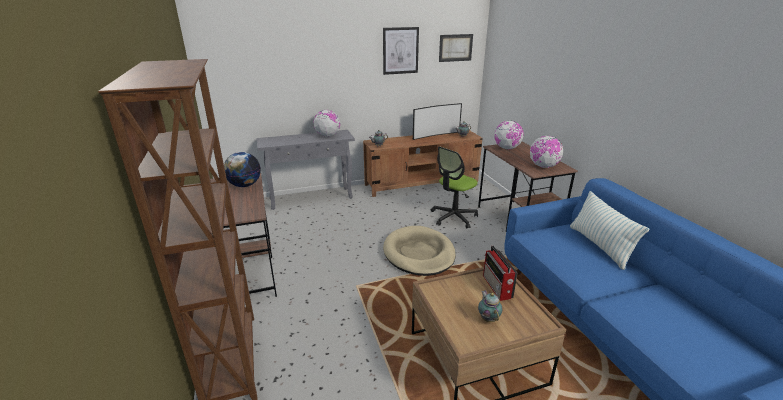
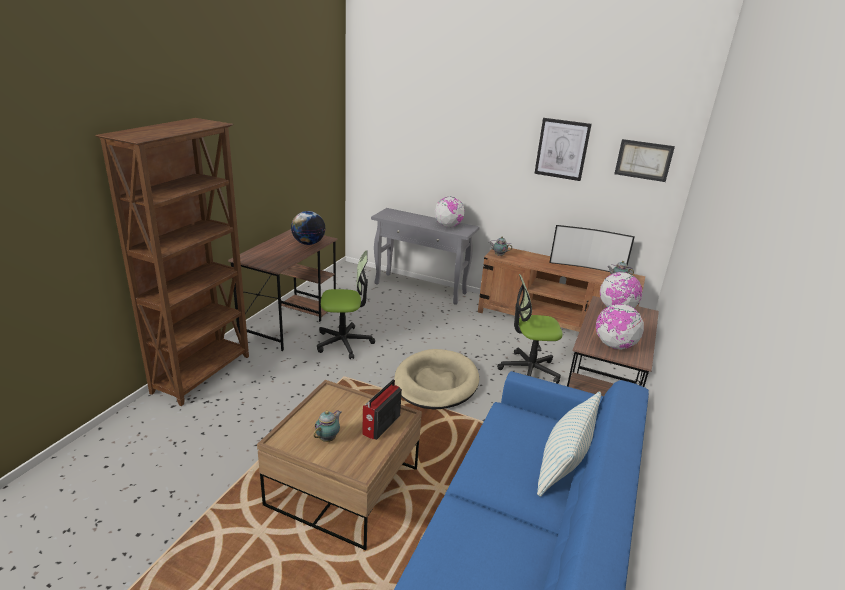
camera: 40 degrees right, 0 degrees up
none -> office chair [317,251,375,359]

